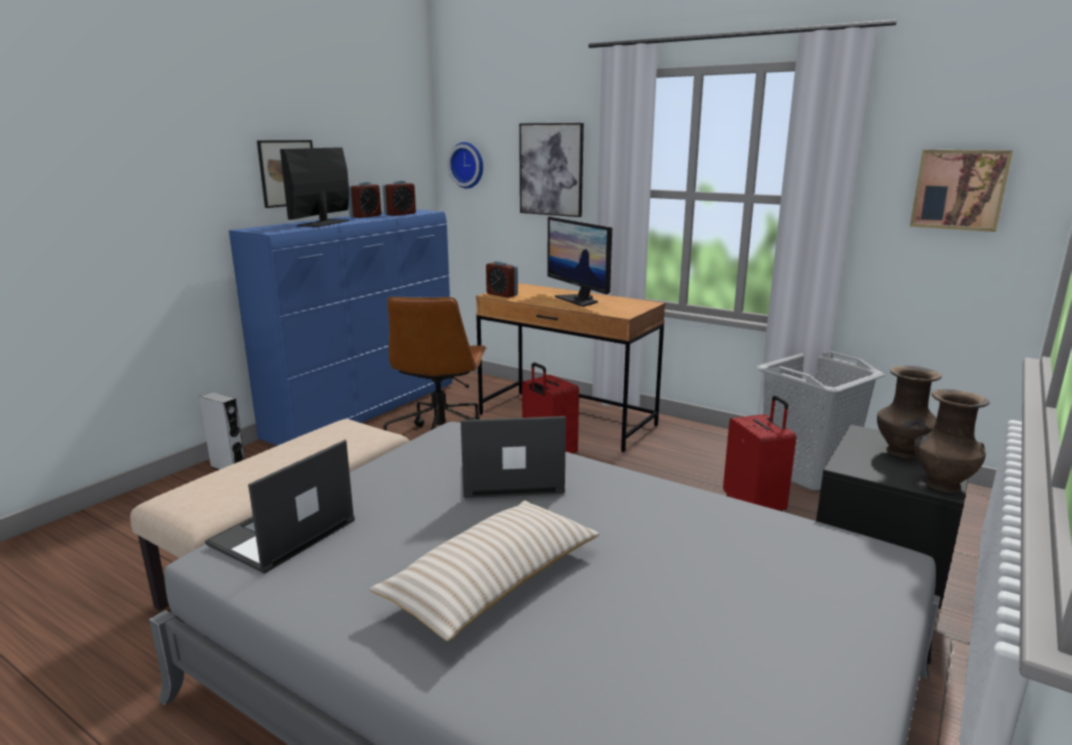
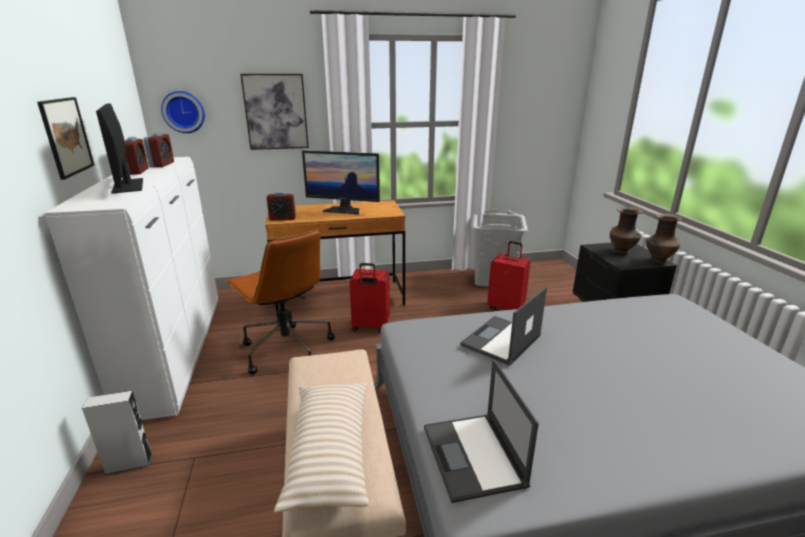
camera: 45 degrees left, 5 degrees up
blue dresser [229,210,453,446] -> white dresser [44,157,218,420]
beige pillow [369,500,600,641] -> beige pillow moved to [274,383,369,513]
picture [910,150,1013,232] -> none

